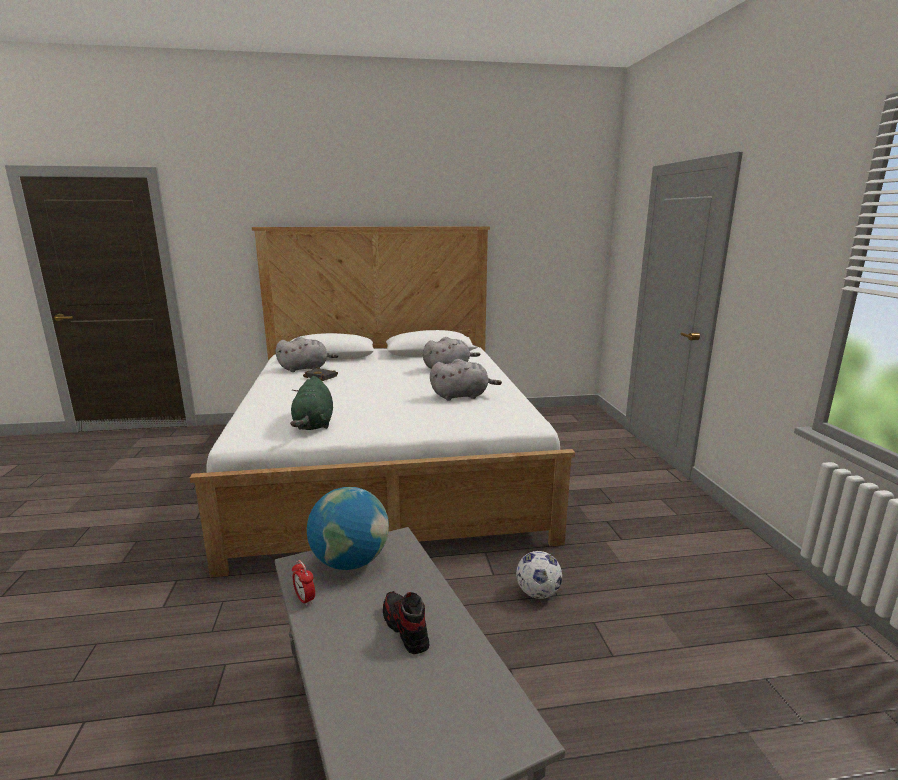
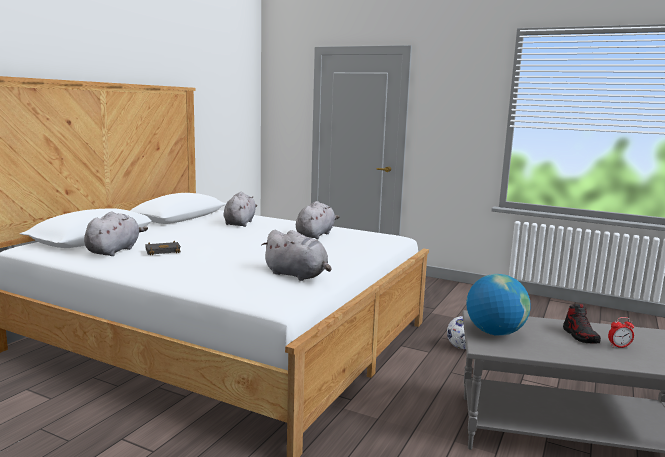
camera: 55 degrees left, 5 degrees down
green plush toy [290,376,333,430] -> grey plush toy [262,230,332,281]
alarm clock [292,560,315,606] -> alarm clock moved to [608,317,634,348]
shoe [383,591,429,654] -> shoe turned 105 degrees counterclockwise [563,304,601,343]

